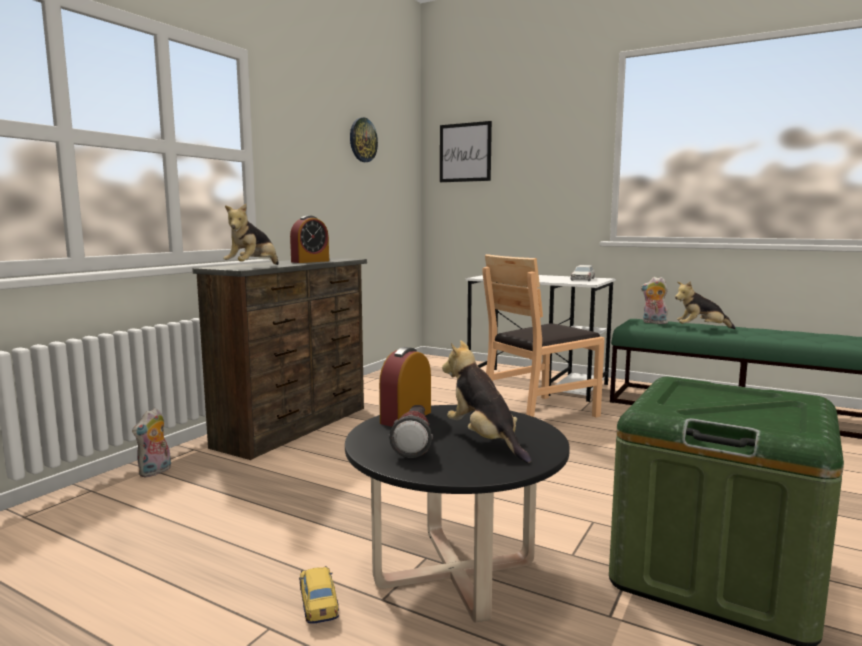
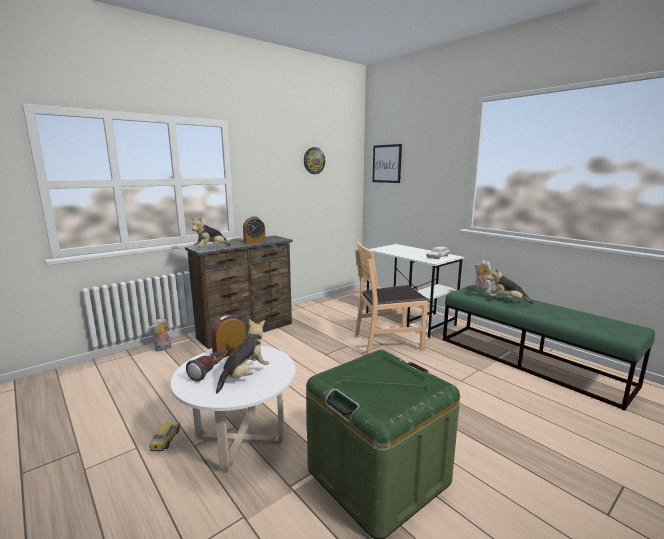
camera: 20 degrees right, 5 degrees up
black coffee table [345,405,570,623] -> white coffee table [171,346,296,471]
plush toy [442,340,531,463] -> plush toy turned 45 degrees clockwise [216,319,269,394]

